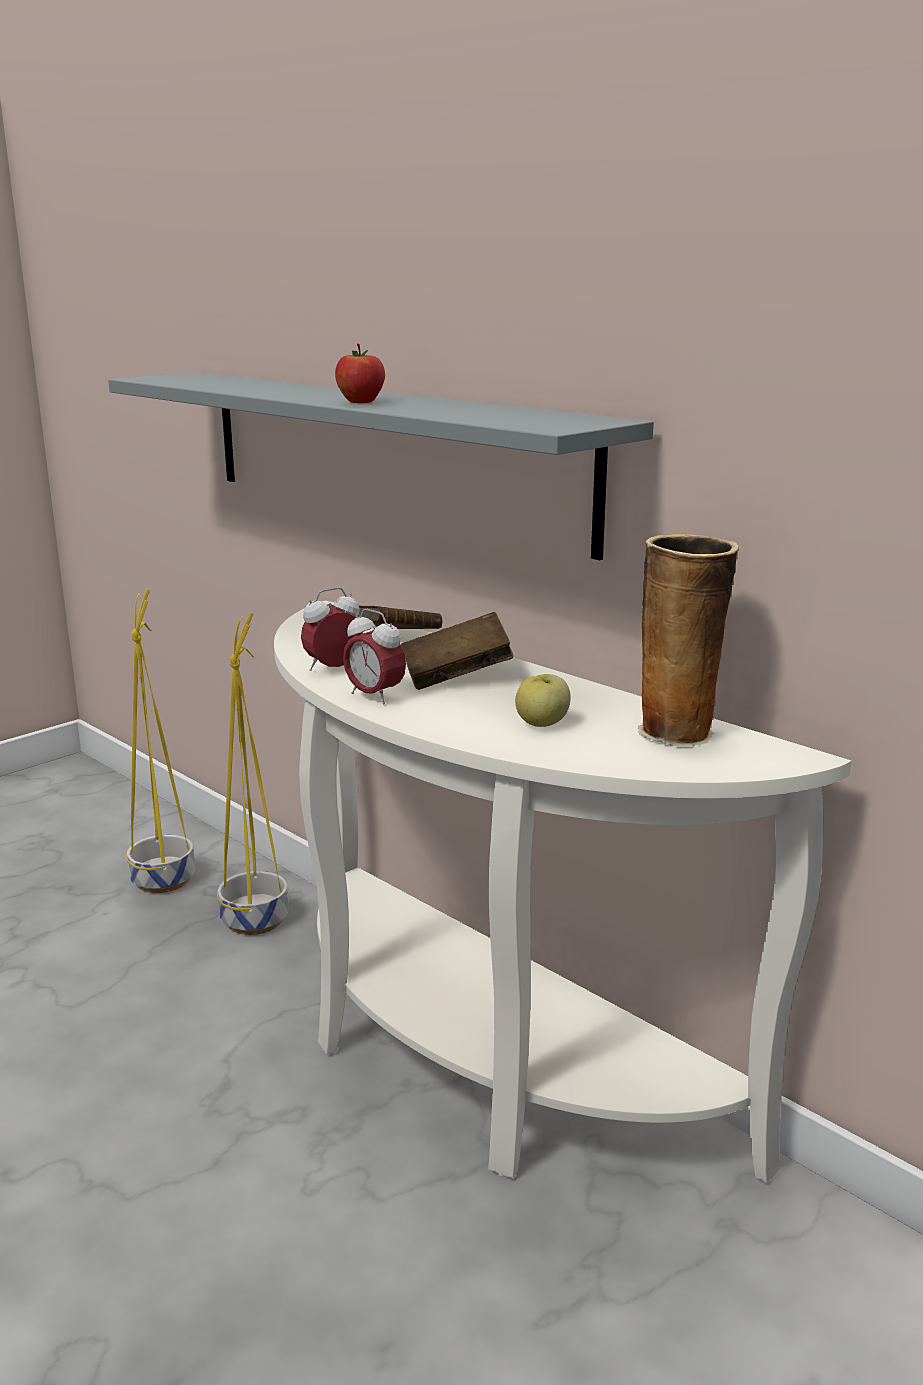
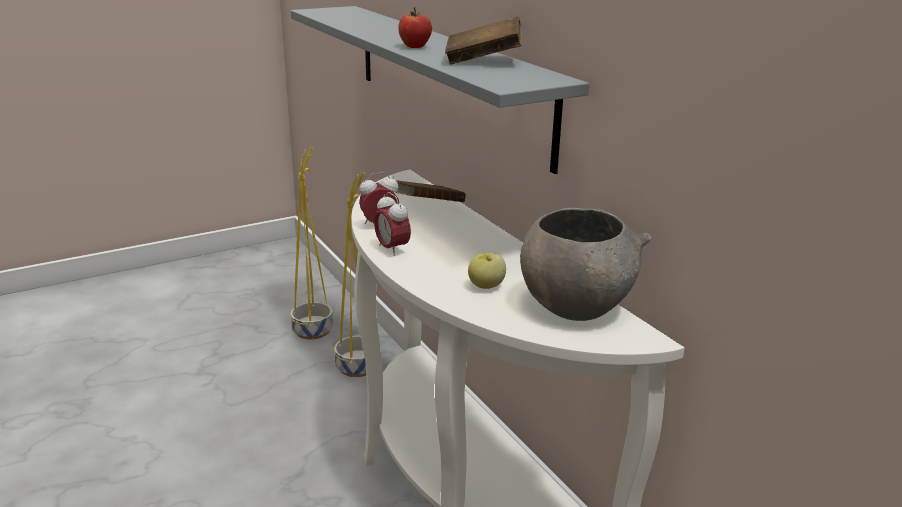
camera: 15 degrees right, 5 degrees up
brown book [401,612,514,690] -> brown book moved to [445,17,522,64]
vase [638,534,739,746] -> grey bowl [520,208,651,321]

